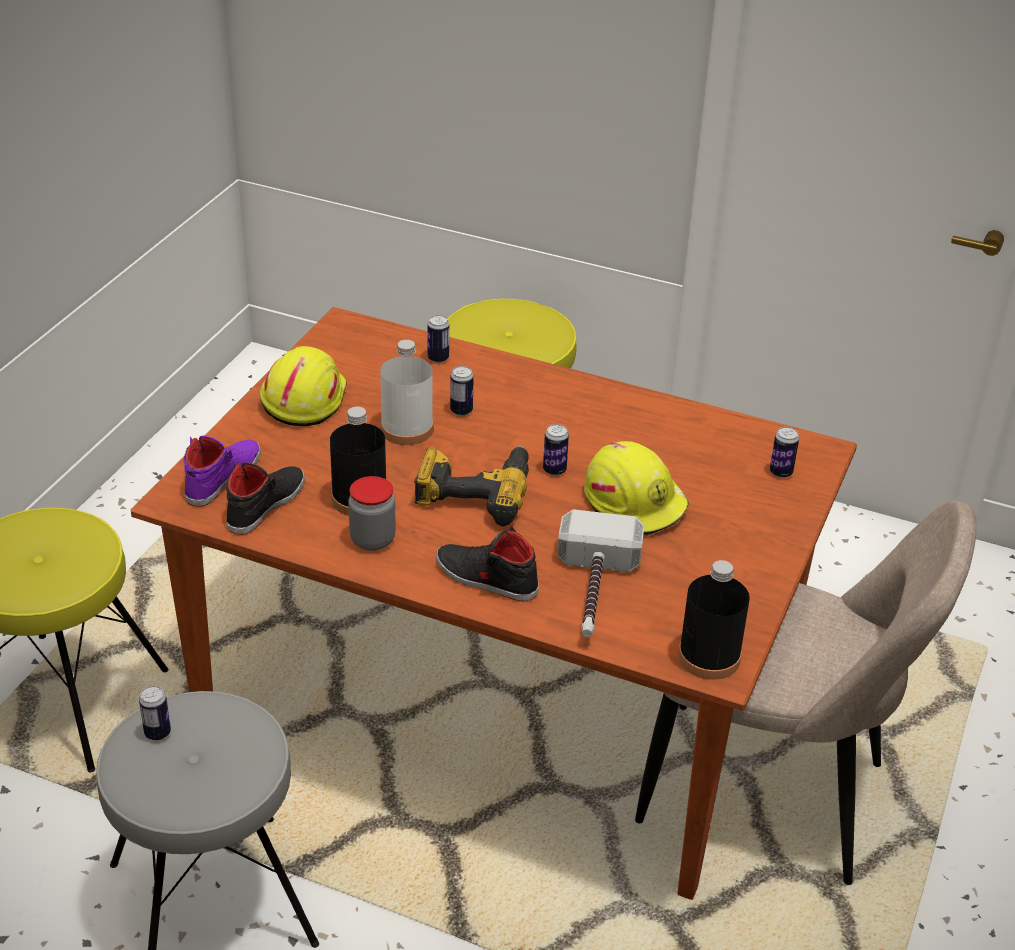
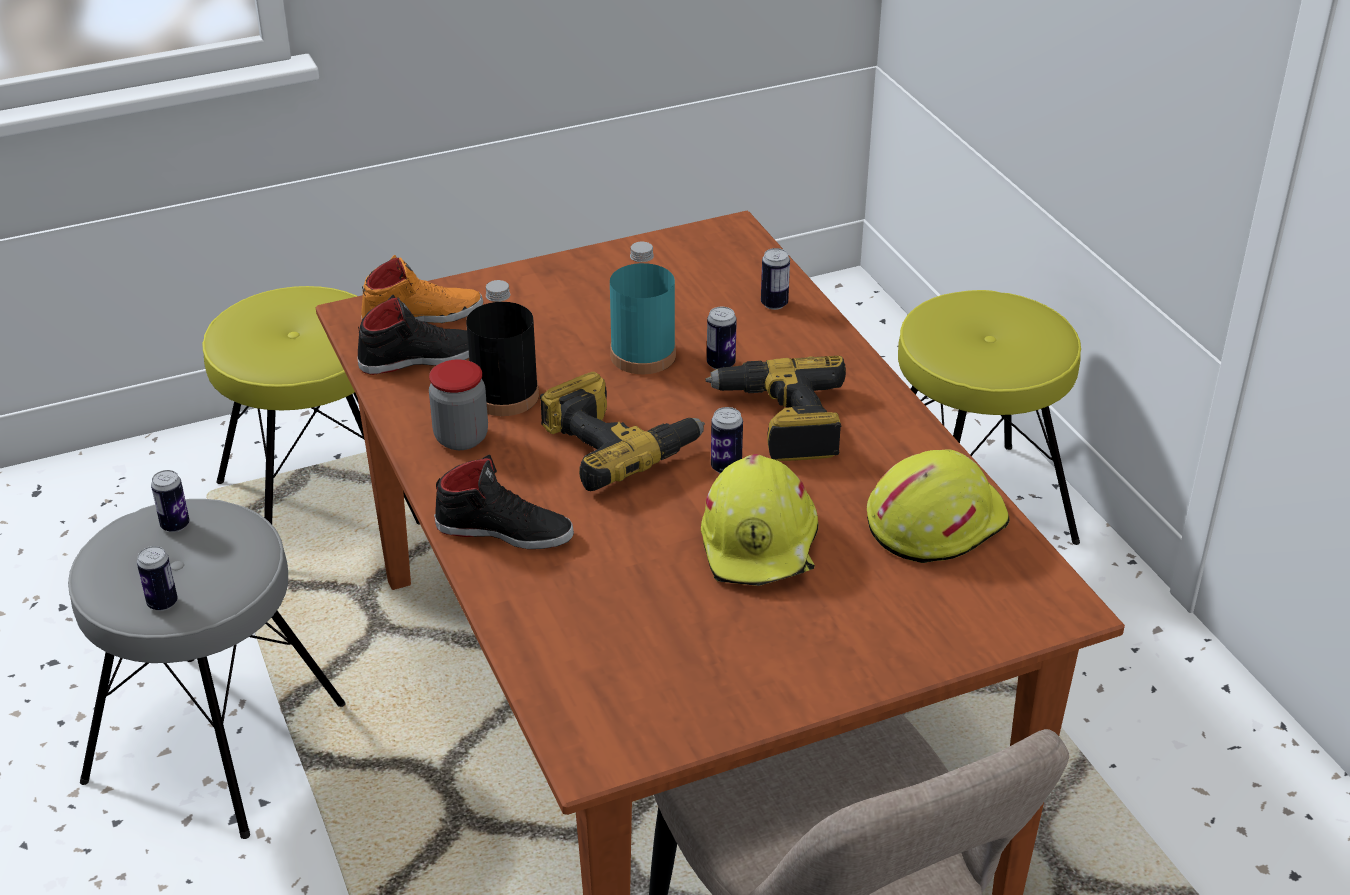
camera: 45 degrees right, 0 degrees up
purple shoe [184,436,261,507] -> orange shoe [361,255,483,323]
yellow hard hat [260,346,347,426] -> yellow hard hat moved to [867,449,1010,563]
white bottle [380,340,433,445] -> turquoise bottle [610,242,676,374]
black shoe [436,527,539,602] -> black shoe turned 120 degrees clockwise [434,455,574,549]
hammer [557,509,644,637] -> none
black bottle [678,560,750,680] -> none
can [770,427,799,478] -> can moved to [137,546,178,611]
none -> power drill [705,356,846,461]

